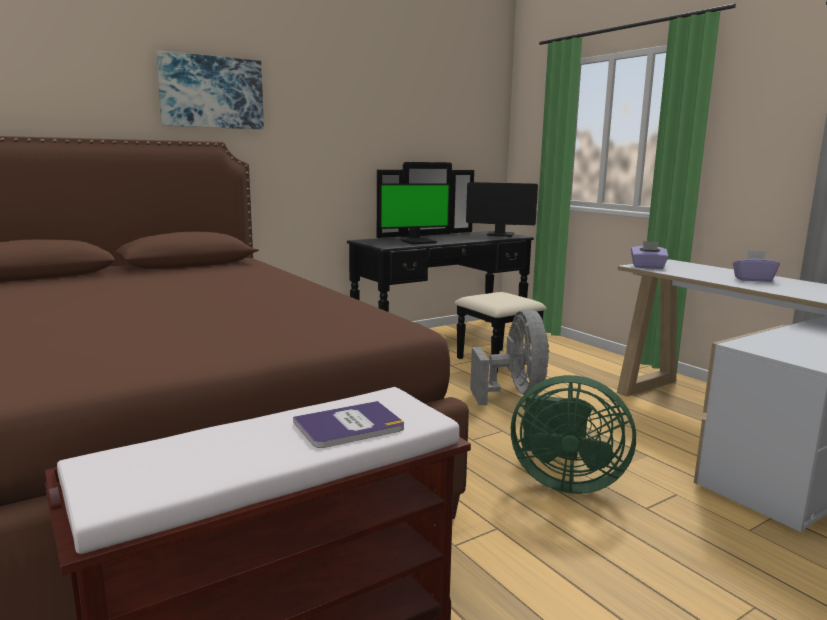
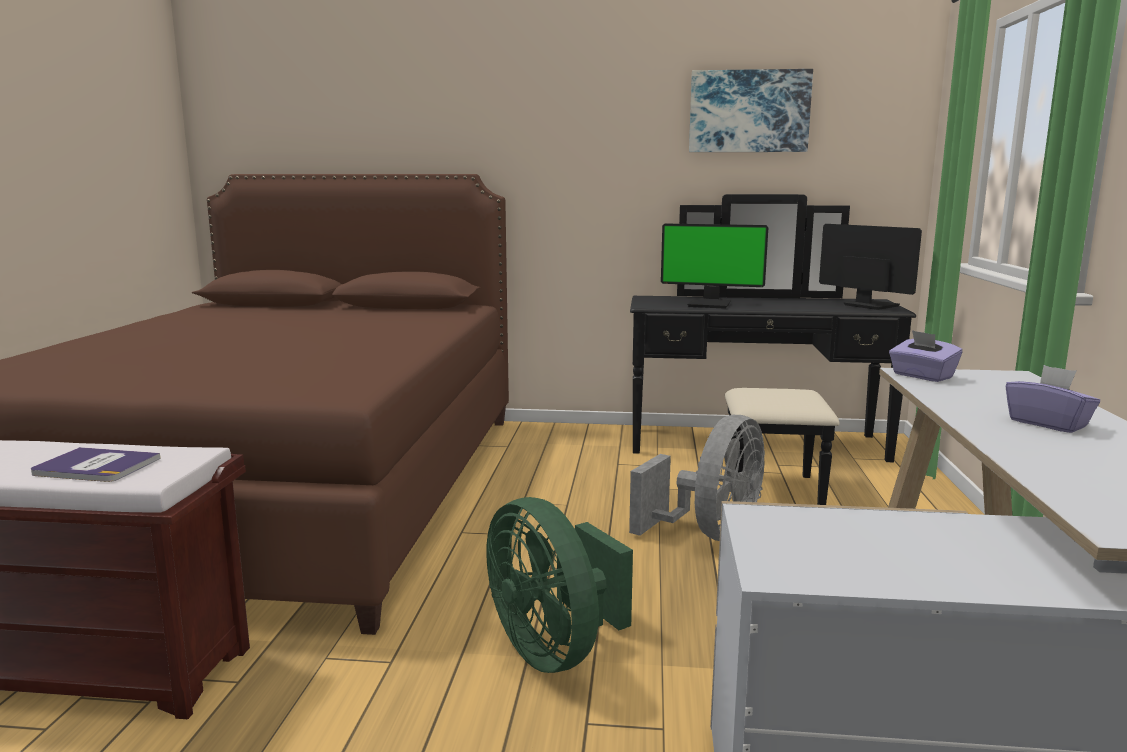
camera: 40 degrees right, 0 degrees up
picture [156,51,264,129] -> picture moved to [689,69,813,152]

